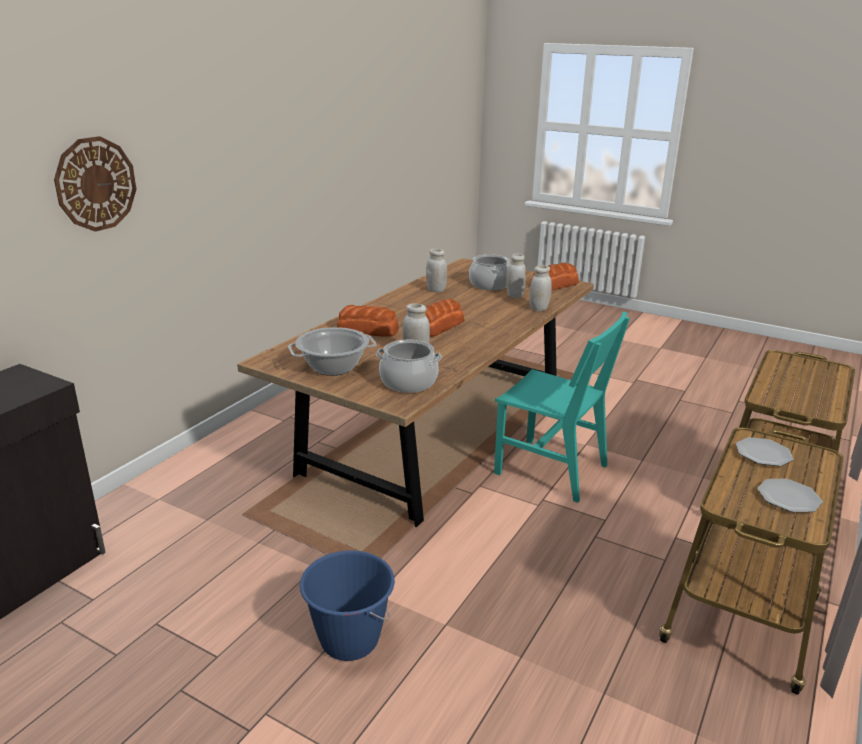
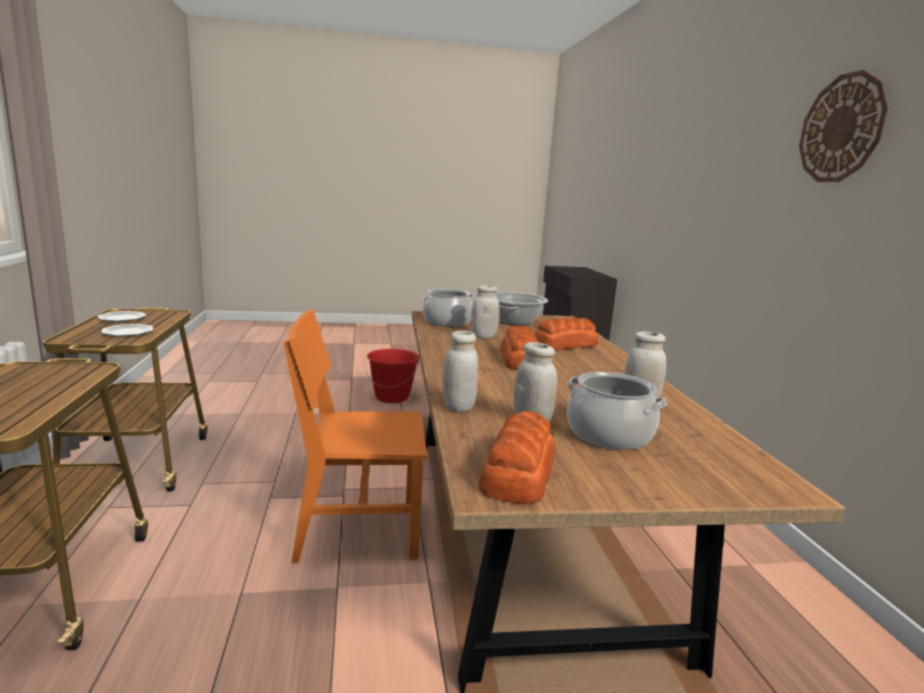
camera: 140 degrees right, 10 degrees down
wall clock [54,136,136,232] -> wall clock moved to [799,70,889,182]
blue bucket [300,550,395,661] -> red bucket [366,349,420,403]
turquoise chair [494,311,630,503] -> orange chair [283,310,428,563]

